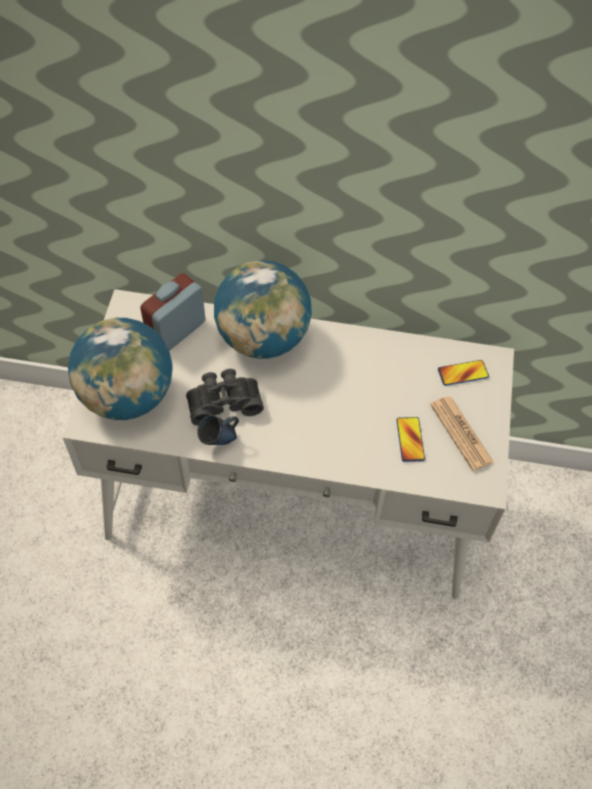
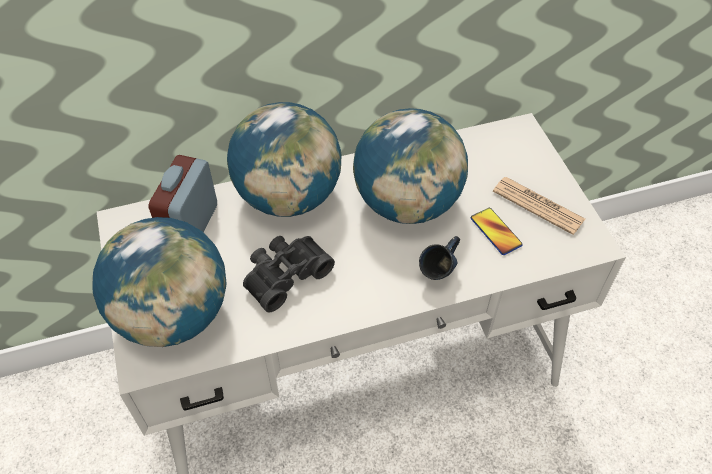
camera: 25 degrees left, 5 degrees down
blue mug [198,415,239,445] -> blue mug moved to [419,236,460,280]
phone [438,360,489,386] -> none
none -> globe [353,108,468,224]

